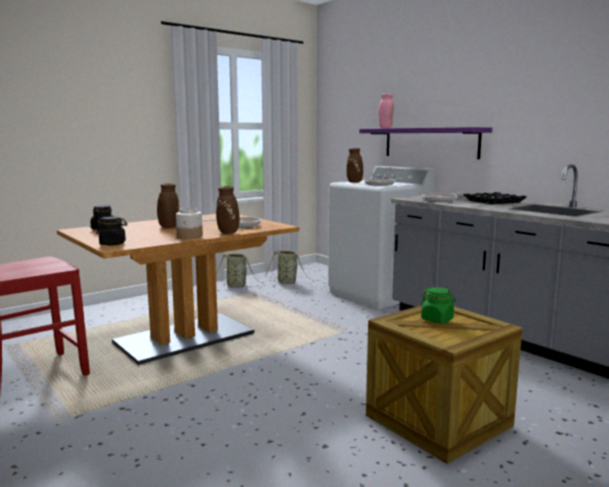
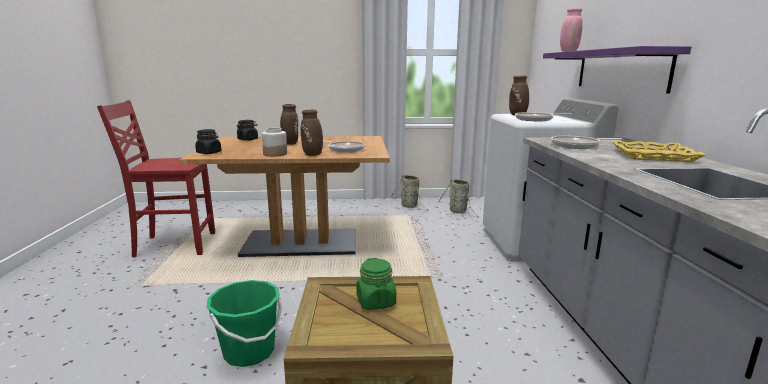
camera: 35 degrees right, 5 degrees up
black tray [463,192,527,204] -> yellow tray [611,140,706,162]
none -> green bucket [207,280,282,367]

